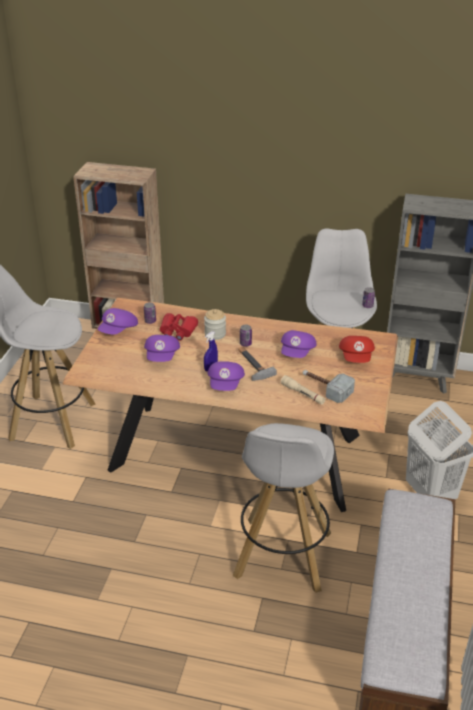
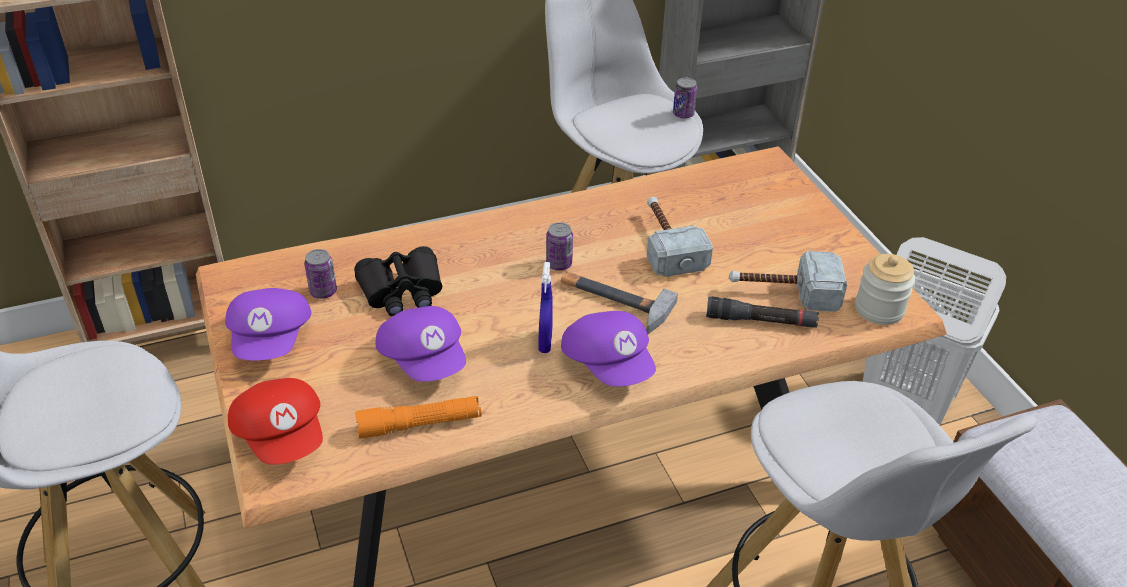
camera: 35 degrees left, 5 degrees up
red binoculars [160,313,198,341] -> black binoculars [354,246,442,316]
jar [204,309,226,340] -> jar moved to [855,254,915,325]
purple cap [281,330,316,358] -> hammer [647,197,713,277]
beige flashlight [281,375,326,405] -> black flashlight [706,297,819,328]
red cap [339,336,375,363] -> red cap moved to [228,378,323,465]
none -> orange flashlight [355,396,481,439]

